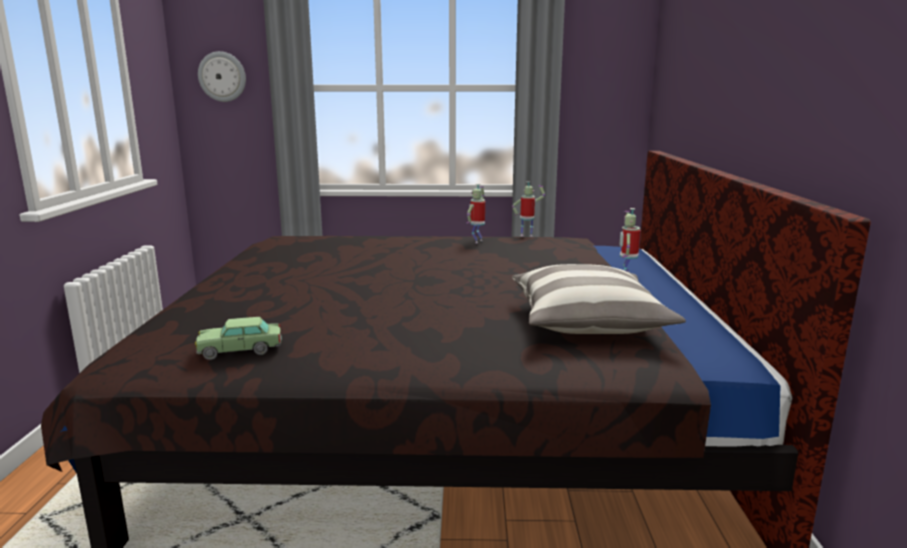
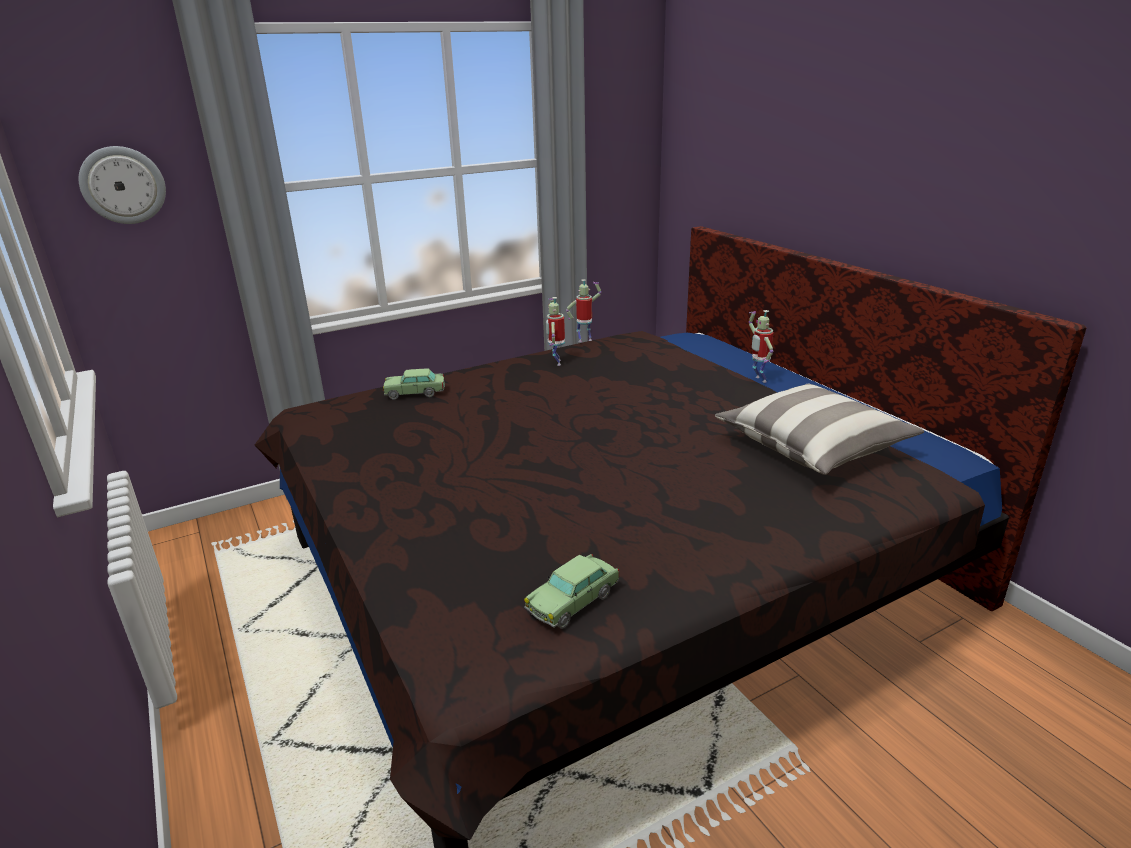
camera: 30 degrees left, 10 degrees up
none -> toy car [383,368,445,400]

